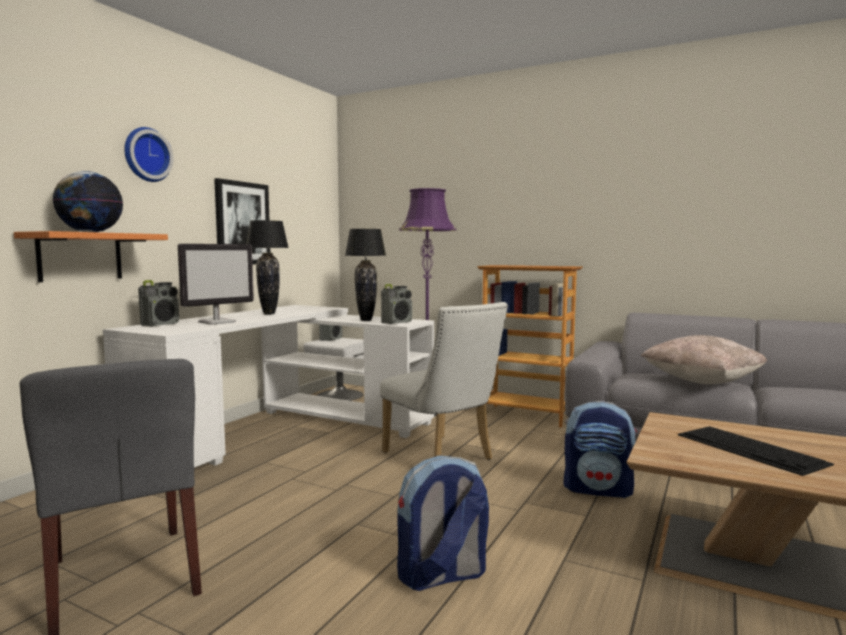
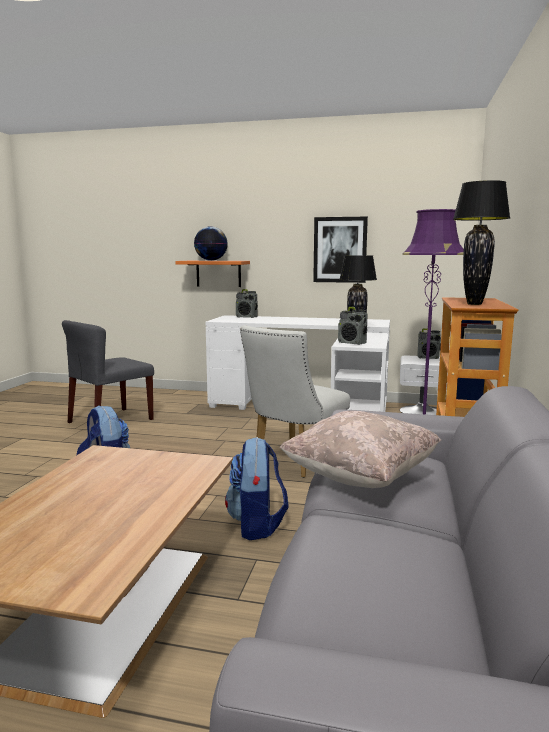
camera: 75 degrees right, 5 degrees up
wall clock [124,127,173,182] -> none
monitor [178,244,254,325] -> none
black table lamp [246,220,288,314] -> black table lamp moved to [453,180,510,305]
keyboard [678,427,834,476] -> none

